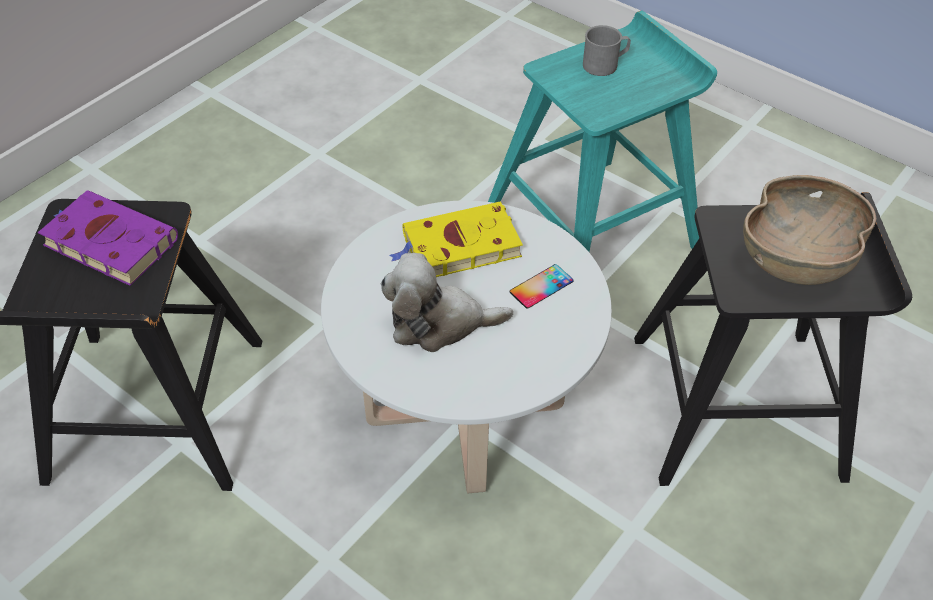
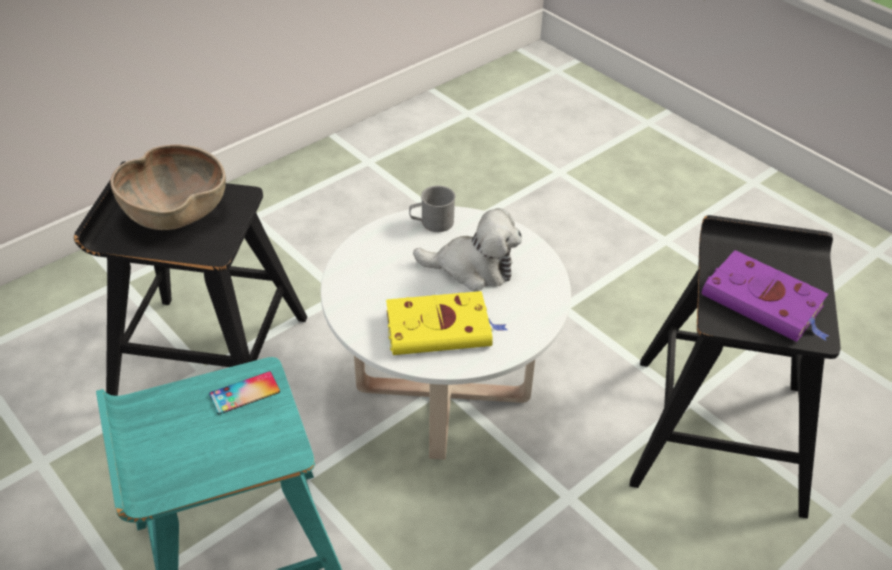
camera: 170 degrees left, 5 degrees down
phone [510,264,573,309] -> phone moved to [209,371,280,414]
grey mug [583,25,631,76] -> grey mug moved to [409,186,455,232]

